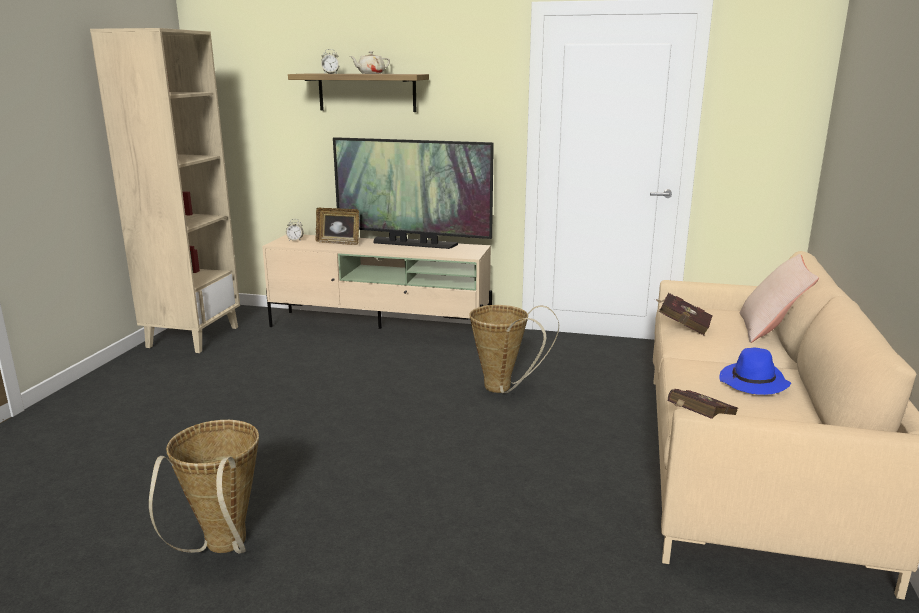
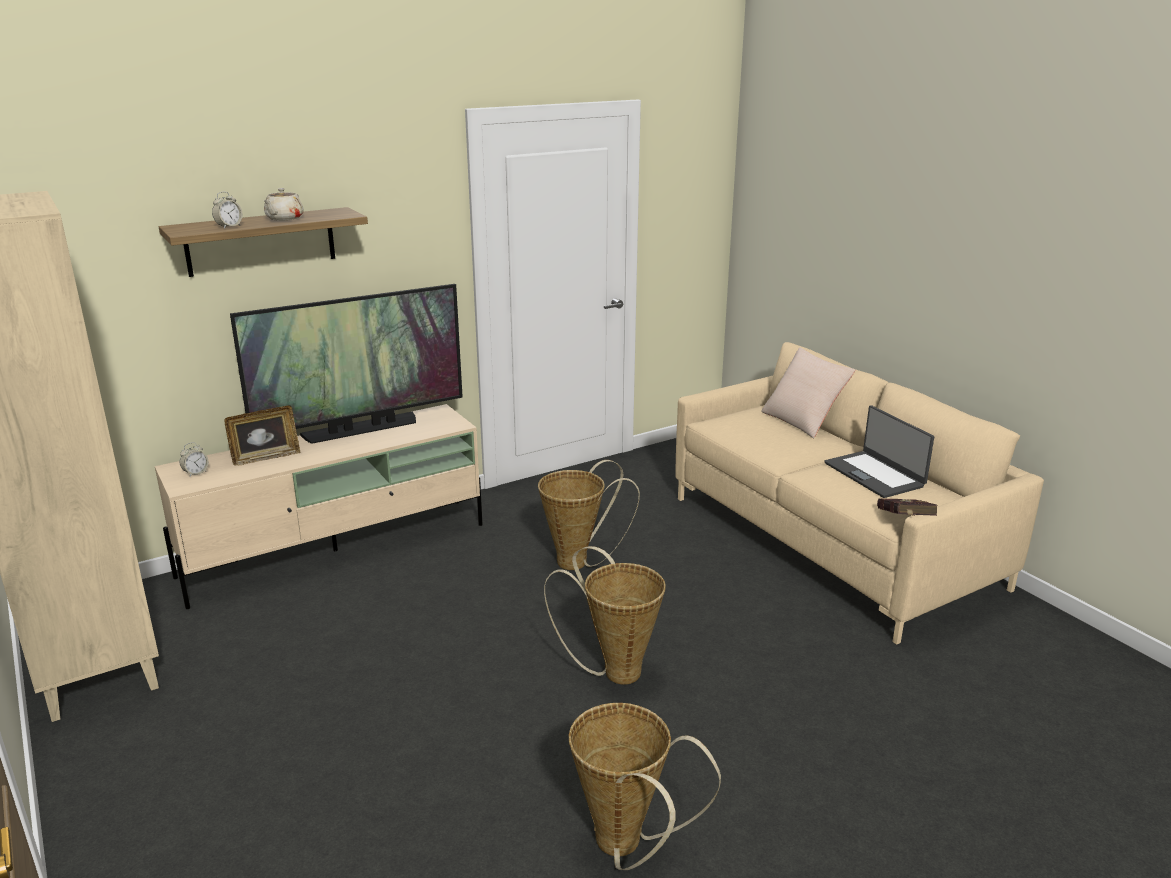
camera: 45 degrees left, 5 degrees up
red book [655,293,712,335] -> none
blue hat [719,348,791,395] -> laptop [825,405,934,498]
none -> basket [544,546,666,685]

